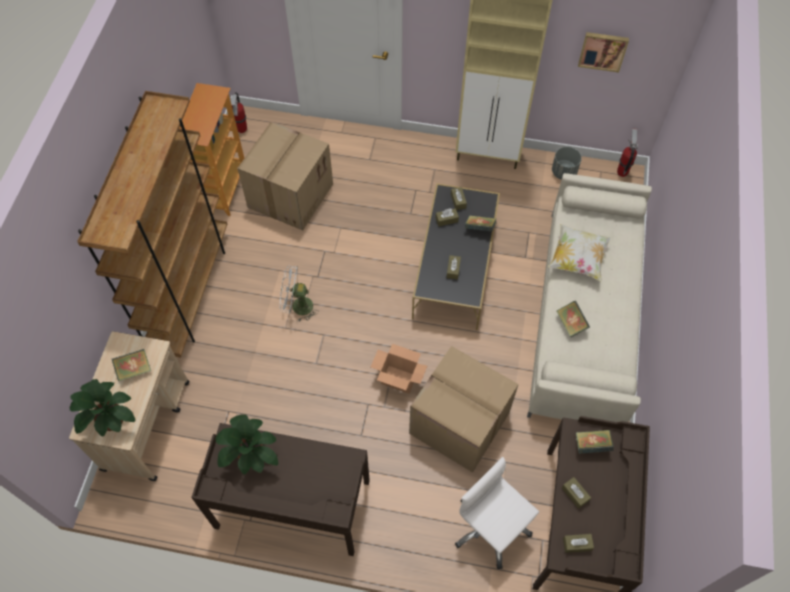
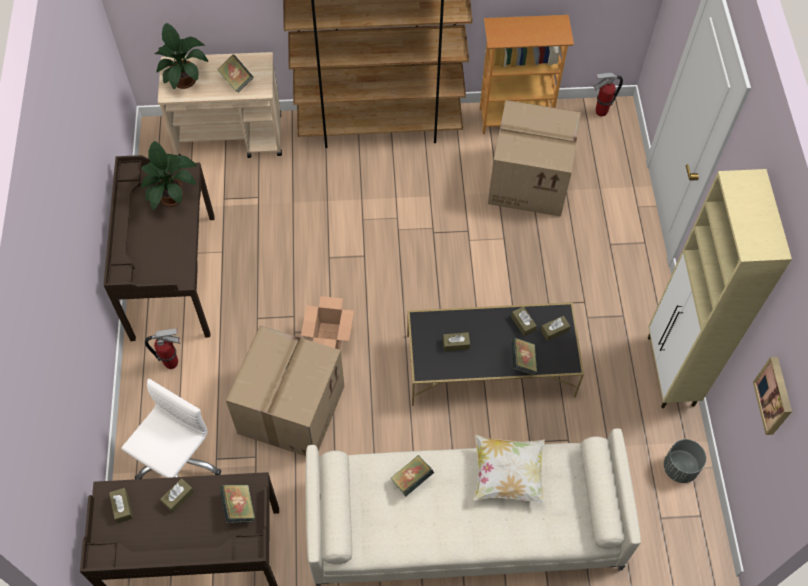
camera: 75 degrees right, 0 degrees up
white fan [280,266,319,322] -> none
fire extinguisher [617,128,638,177] -> fire extinguisher moved to [145,328,180,369]

